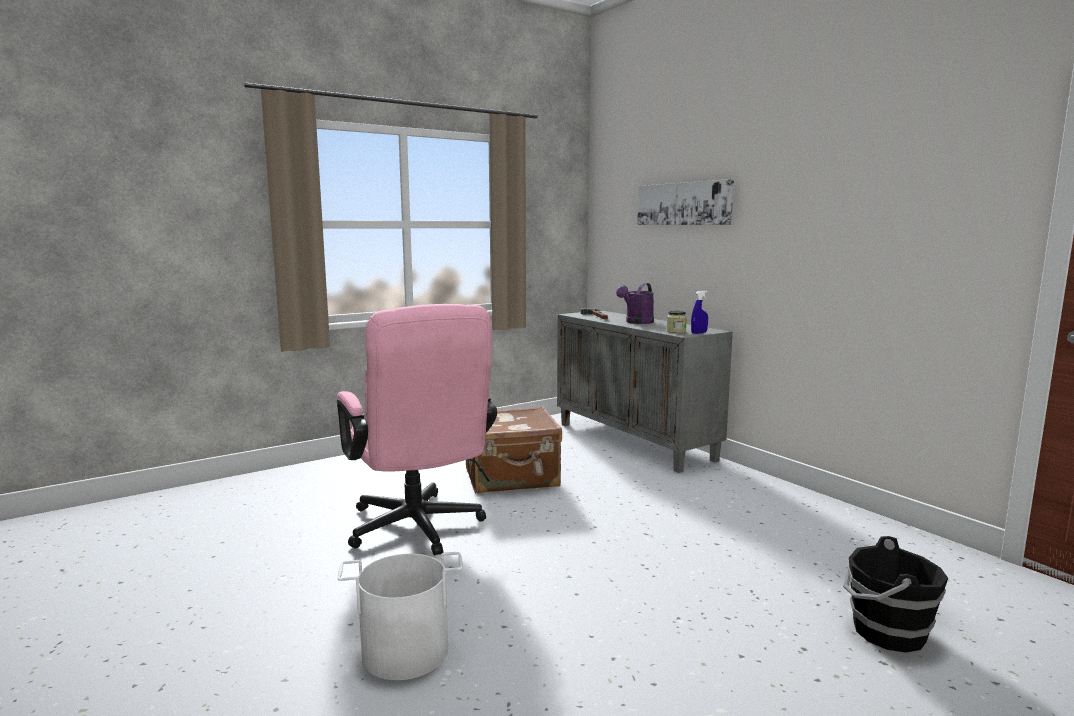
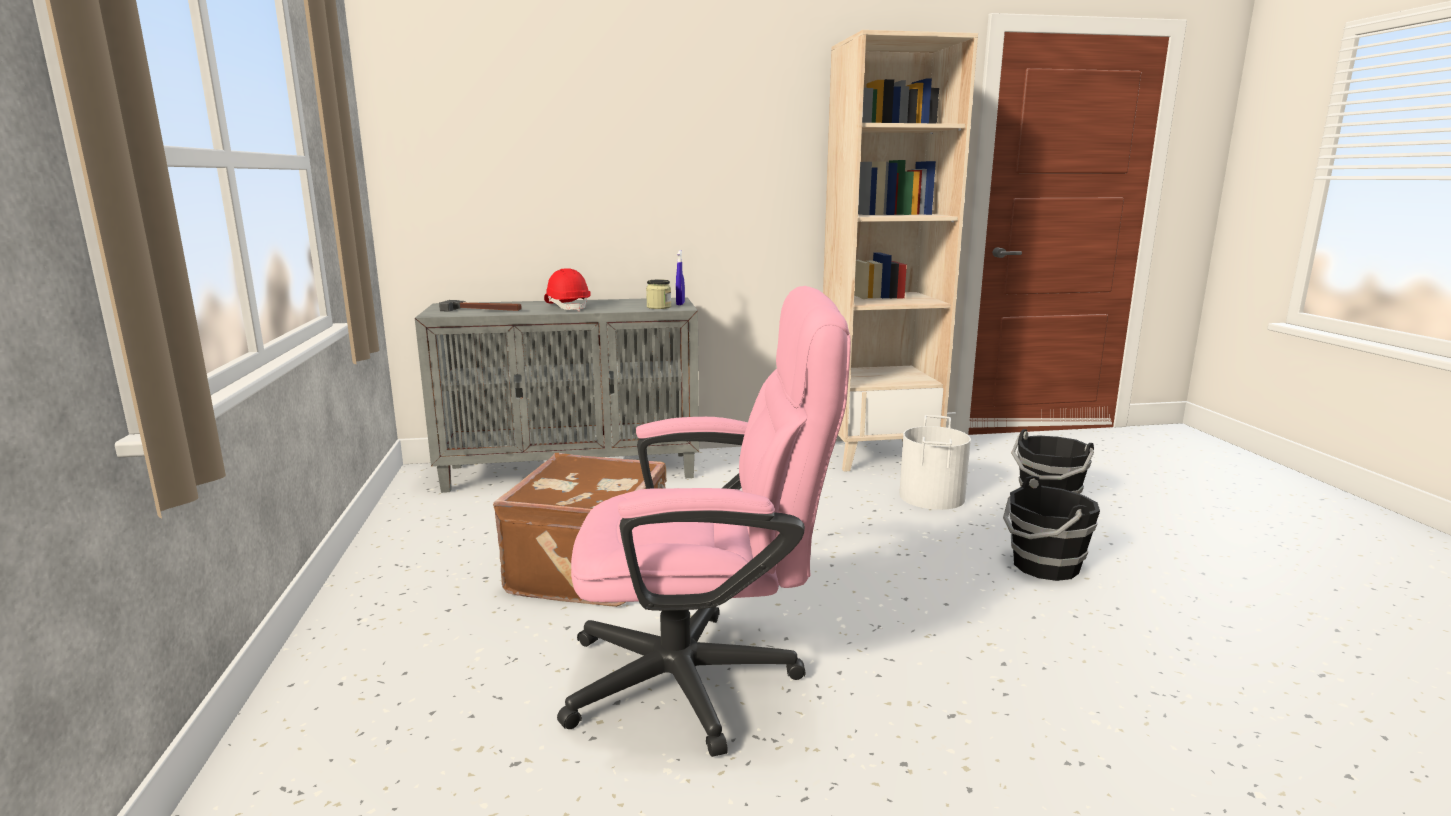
camera: 65 degrees left, 5 degrees up
white bucket [338,552,463,680] -> white bucket moved to [899,415,971,510]
purple watering can [616,283,654,324] -> red hard hat [544,268,591,311]
picture [637,179,734,225] -> none
none -> beige bookcase [823,30,978,472]
none -> black bucket [1003,476,1100,581]

